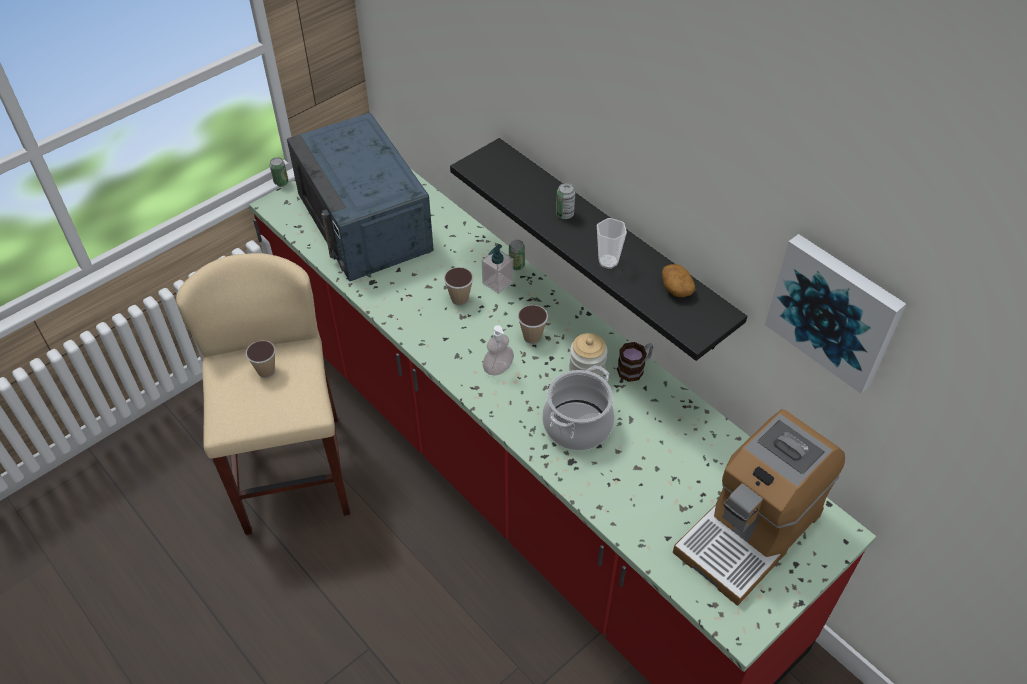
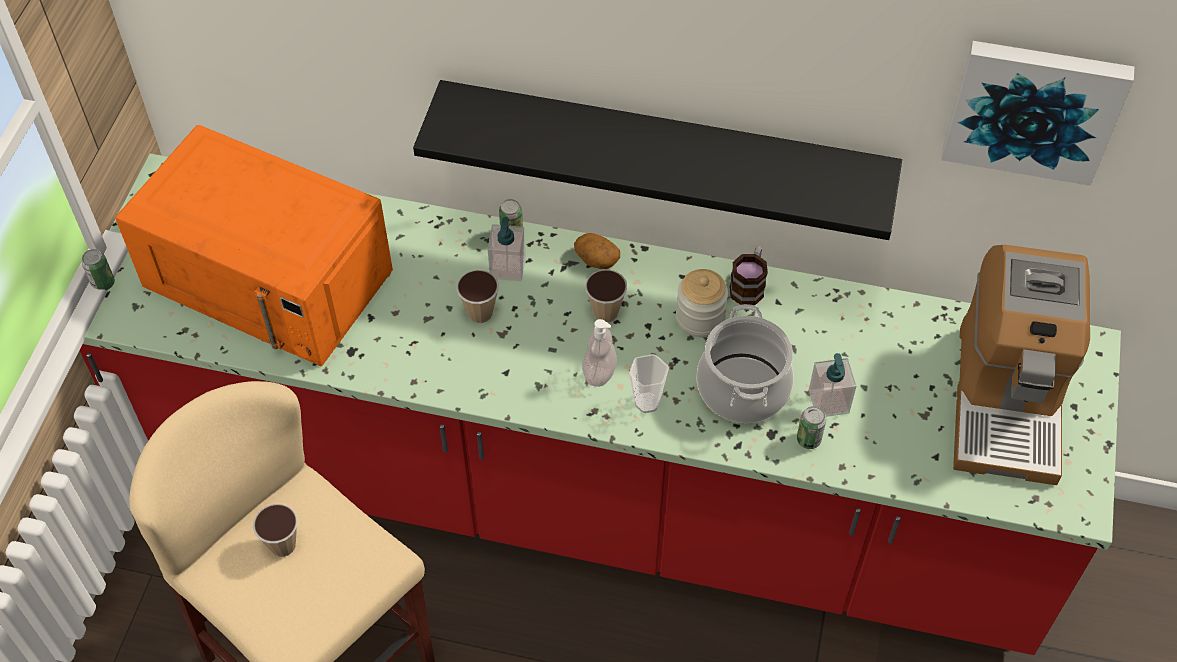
camera: 35 degrees left, 5 degrees up
blue microwave [287,113,434,281] -> orange microwave [115,125,393,366]
can [556,183,575,219] -> can moved to [797,406,826,449]
cup [597,218,627,269] -> cup moved to [629,354,669,413]
potato [662,264,695,297] -> potato moved to [574,233,620,269]
none -> soap dispenser [809,353,856,417]

